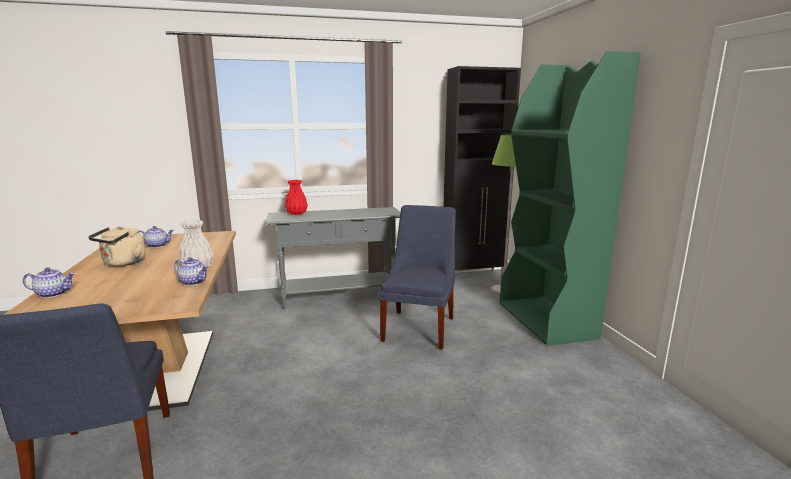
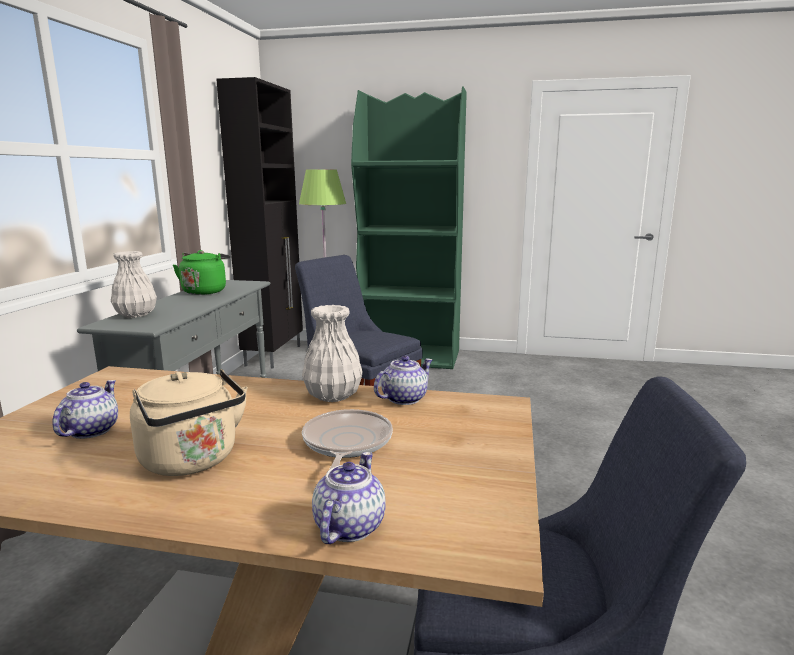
camera: 65 degrees left, 0 degrees up
red vase [285,180,308,215] -> white vase [111,251,157,318]
none -> green kettle [173,250,231,295]
none -> frying pan [302,409,393,470]

